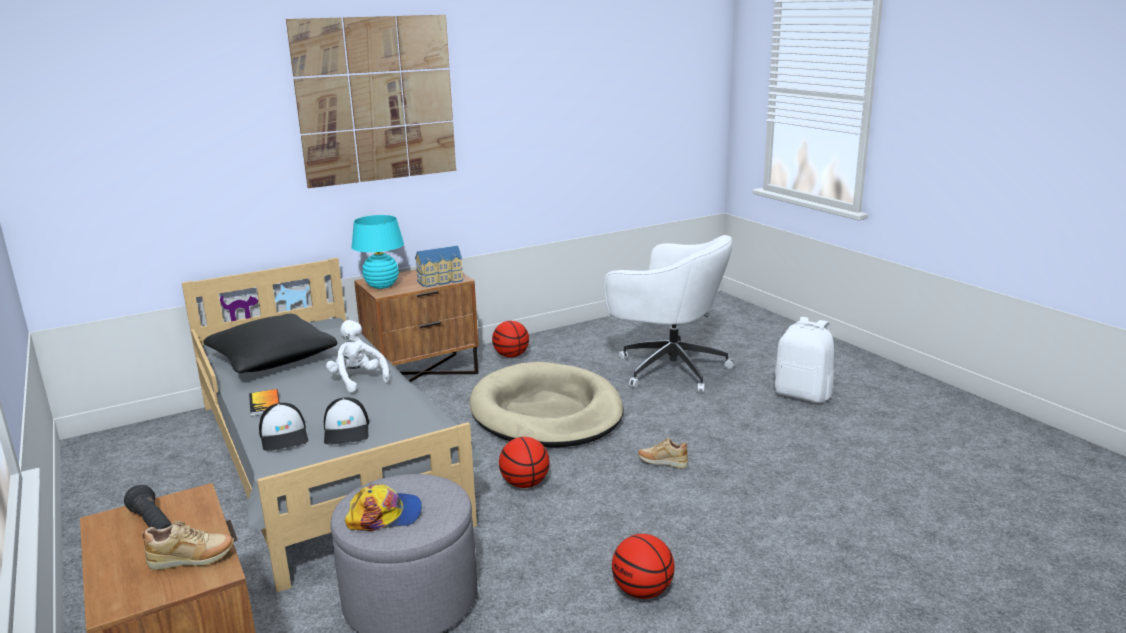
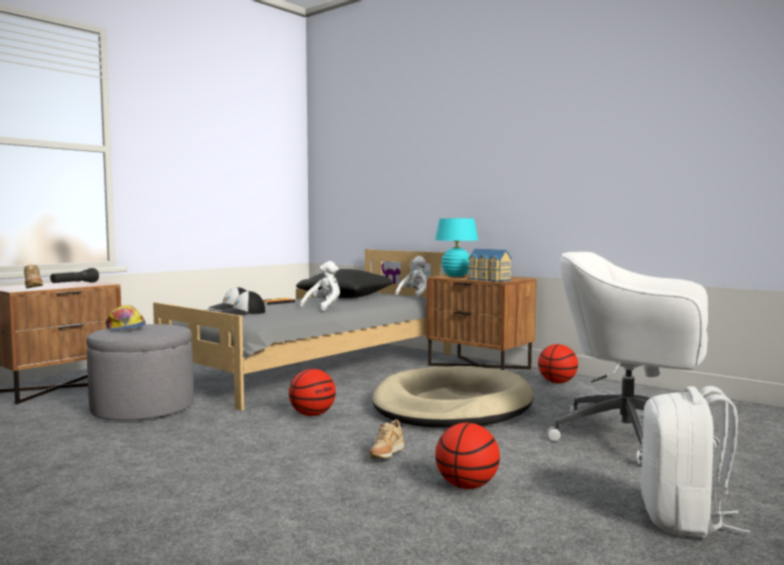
camera: 70 degrees right, 15 degrees down
picture [286,15,456,188] -> none
white office chair [604,235,734,393] -> white office chair turned 105 degrees clockwise [547,252,719,465]
basketball [612,534,675,599] -> basketball moved to [435,423,500,489]
beige shoe [638,438,688,468] -> beige shoe turned 150 degrees counterclockwise [370,419,404,458]
none -> white plush toy [395,256,427,299]

